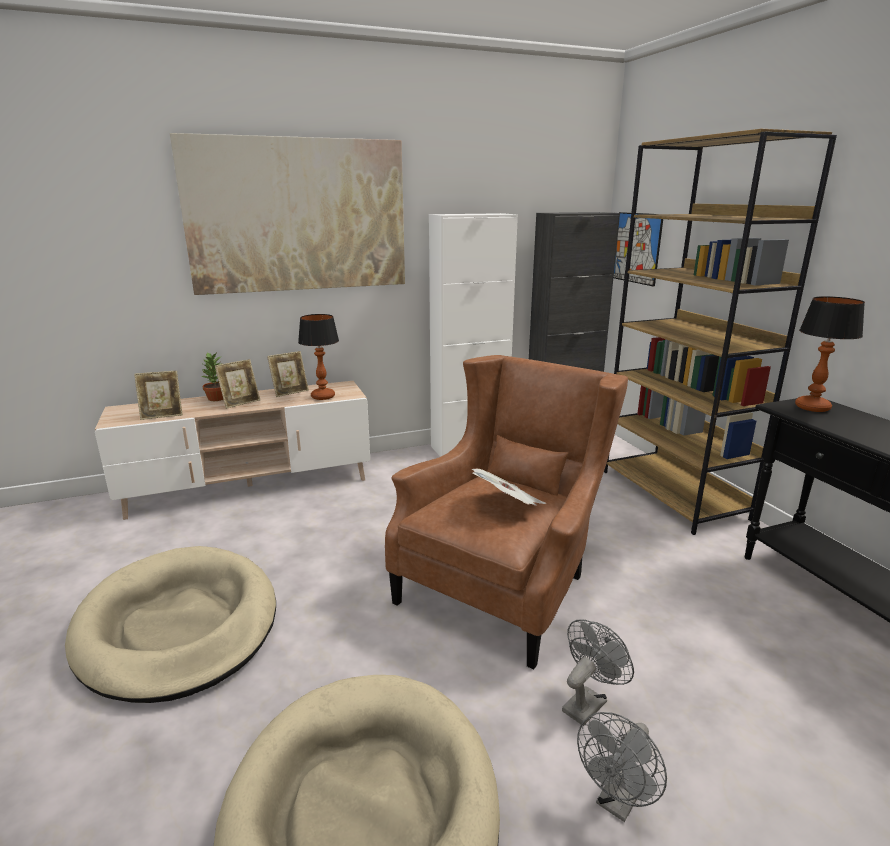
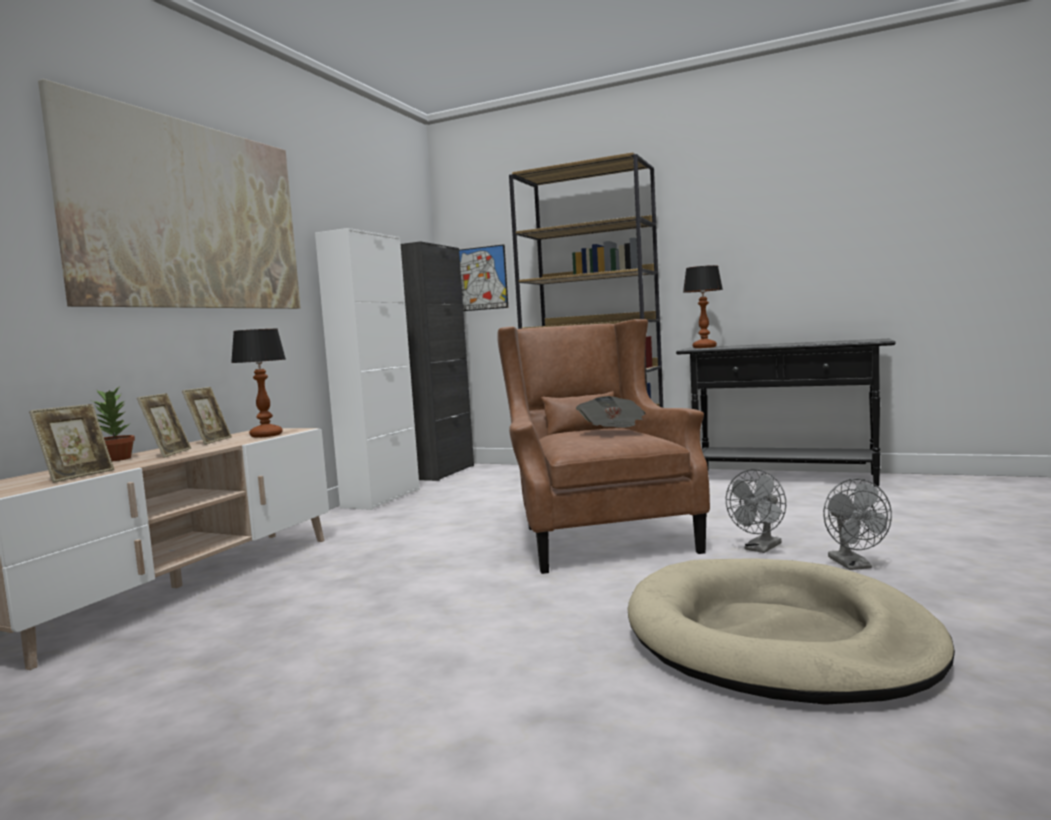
camera: 45 degrees left, 15 degrees down
beige dog bed [65,546,276,703] -> none
grey fan [562,619,634,726] -> grey fan turned 135 degrees counterclockwise [726,469,786,553]

